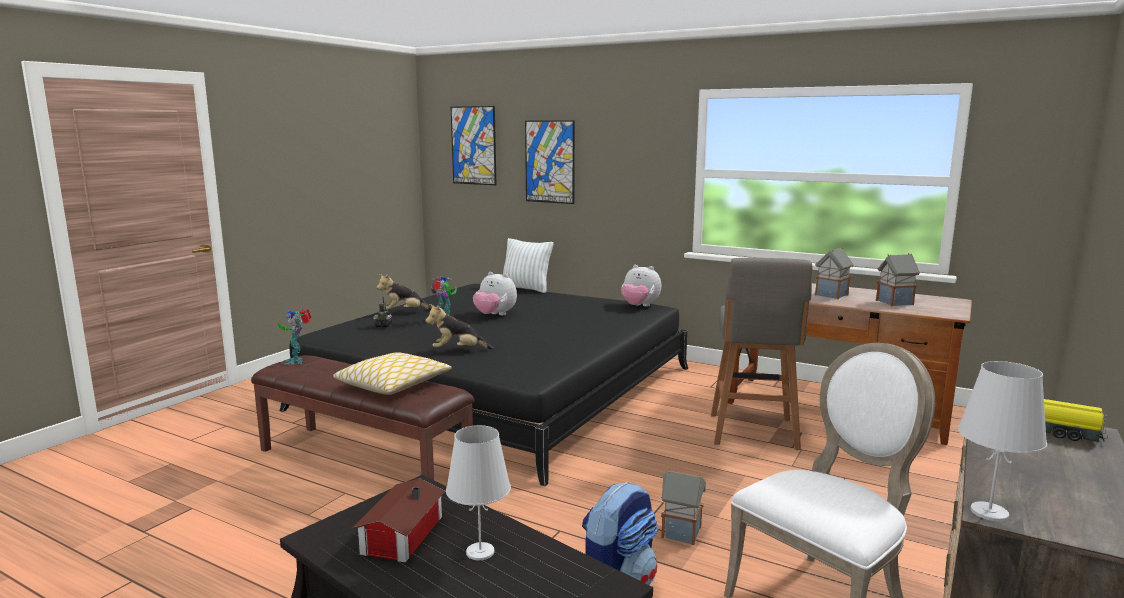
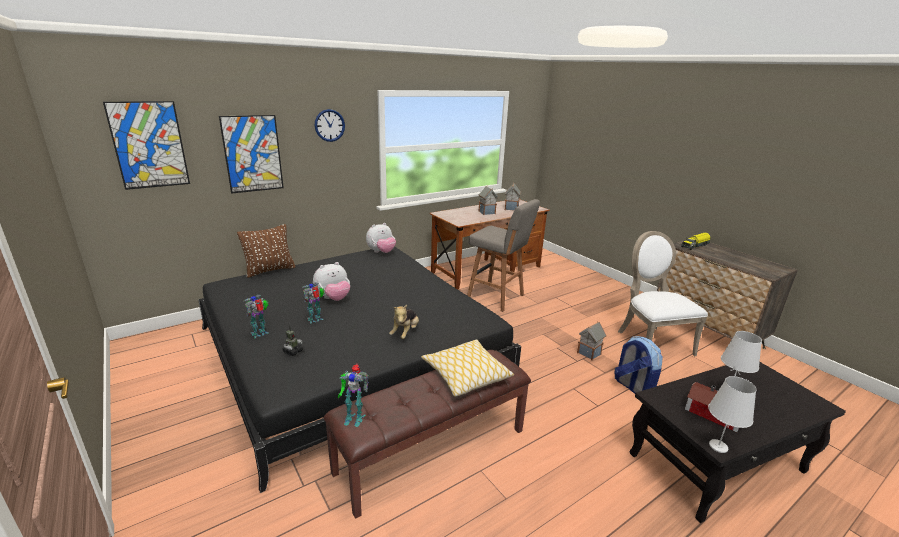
camera: 65 degrees left, 10 degrees up
plush toy [376,274,432,310] -> toy robot [244,295,268,338]
white pillow [503,238,554,293] -> brown pillow [237,224,295,278]
white table lamp [958,361,1047,522] -> white table lamp moved to [708,376,757,453]
none -> wall clock [315,109,345,142]

